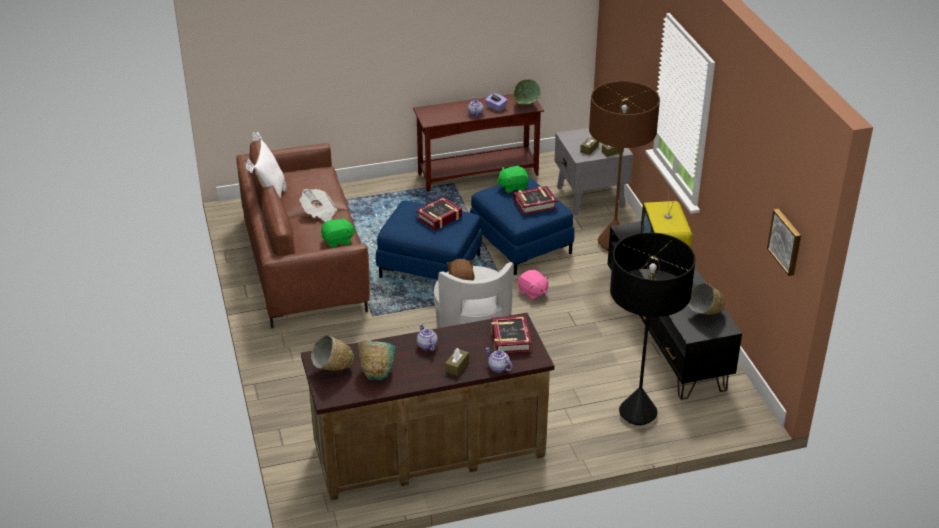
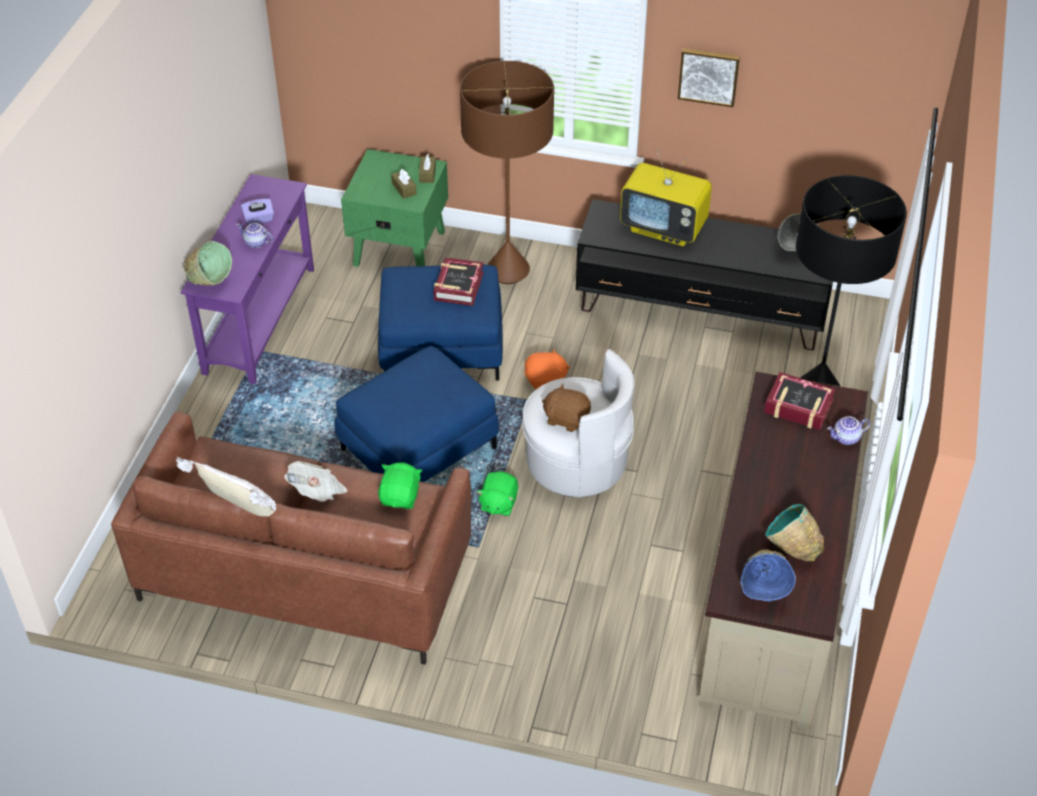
camera: 60 degrees left, 10 degrees up
grey bowl [311,335,354,371] -> blue bowl [741,550,796,601]
brown console table [413,94,544,192] -> purple console table [180,174,314,384]
book [416,197,462,230] -> none
teapot [417,324,438,351] -> none
brown tissue box [445,348,469,376] -> none
green plush toy [497,166,529,193] -> green plush toy moved to [477,471,518,516]
green bowl [513,79,541,105] -> green bowl moved to [184,241,232,286]
pink plush toy [518,270,549,300] -> orange plush toy [524,348,570,389]
grey nightstand [555,128,633,216] -> green nightstand [341,149,448,267]
picture [767,209,801,276] -> picture moved to [678,48,740,107]

